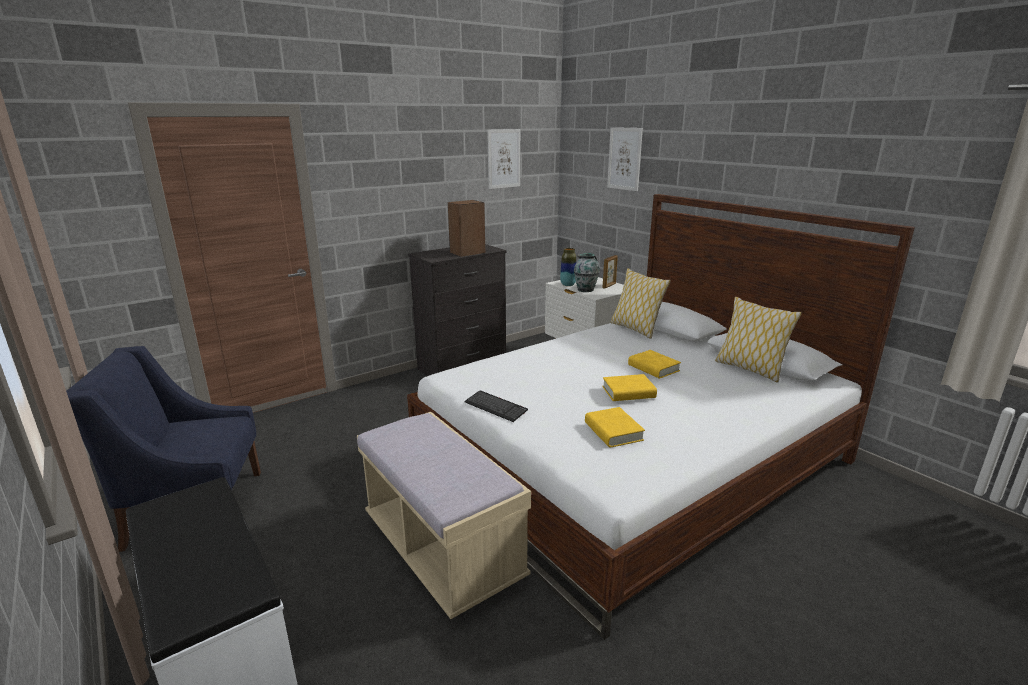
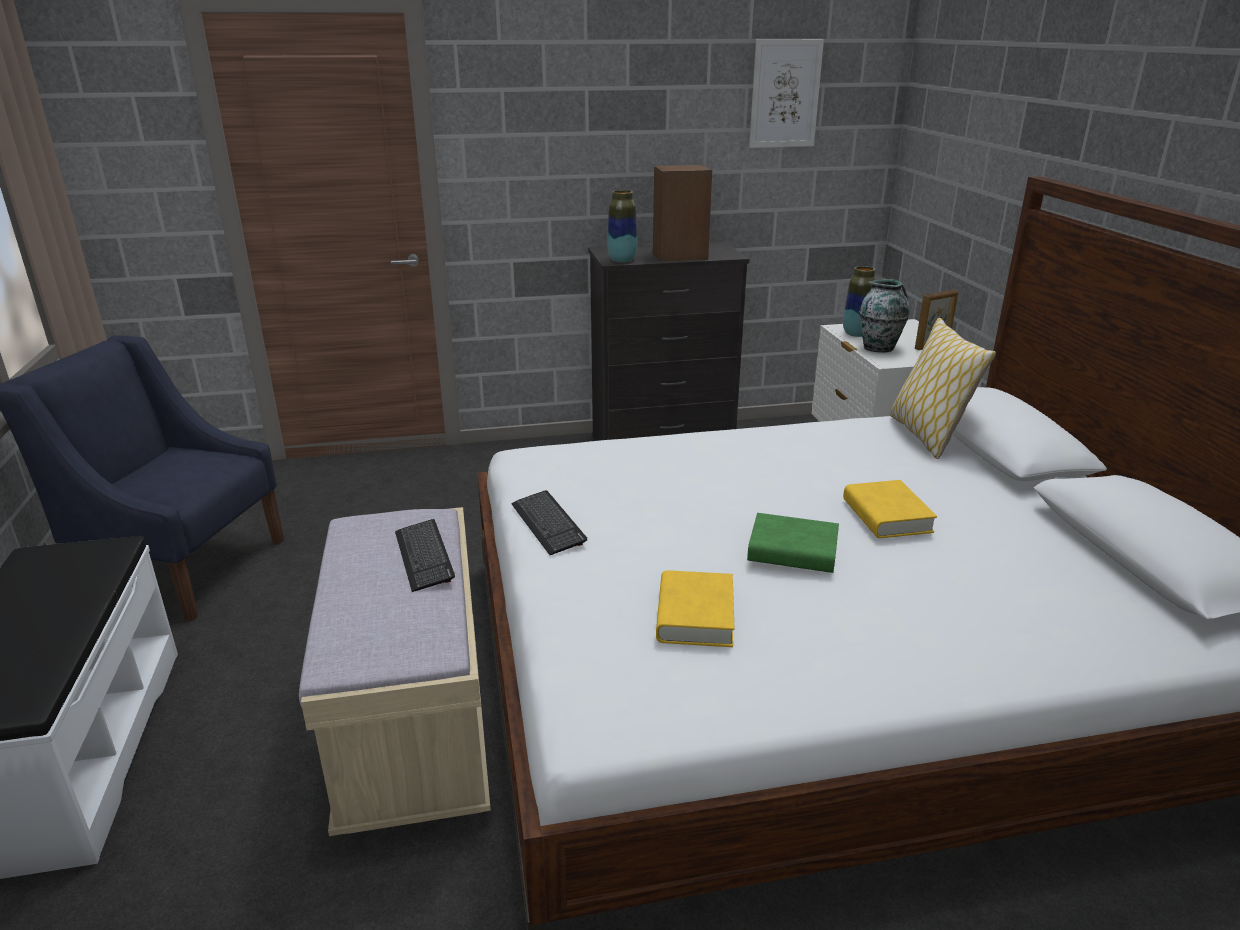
camera: 25 degrees right, 5 degrees up
yellow book [602,374,657,401] -> green book [747,513,839,573]
picture [607,127,643,191] -> none
pillow [715,297,802,383] -> none
none -> keyboard [395,519,455,592]
none -> vase [607,190,637,263]

